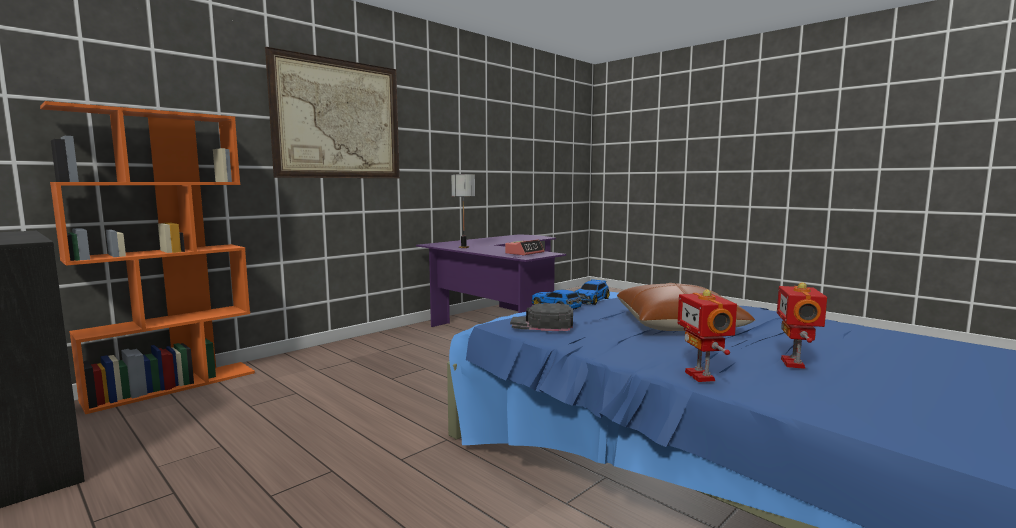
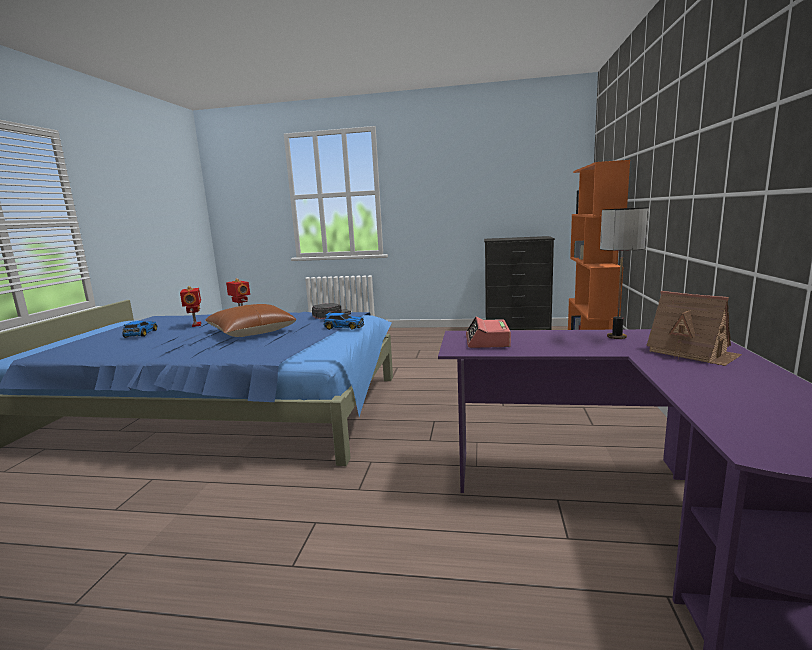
camera: 145 degrees right, 5 degrees up
picture [265,47,400,178] -> none
toy car [575,279,610,305] -> toy car moved to [123,321,158,338]
none -> toy house [646,291,742,366]

